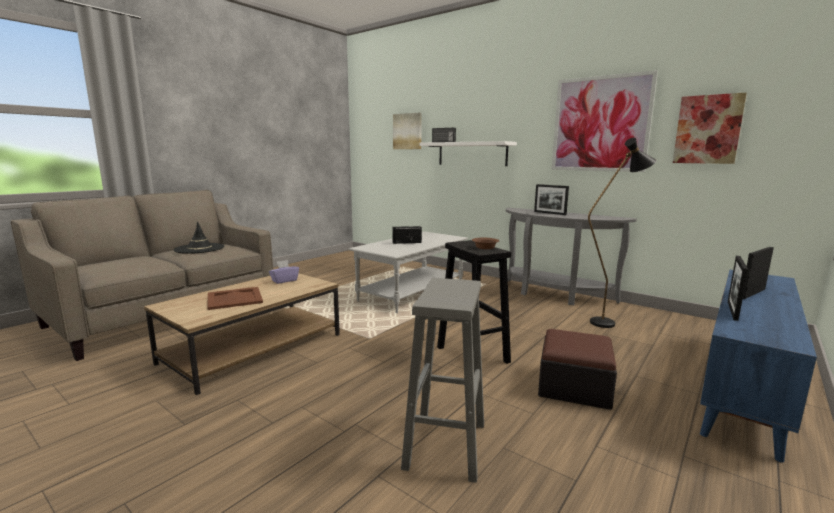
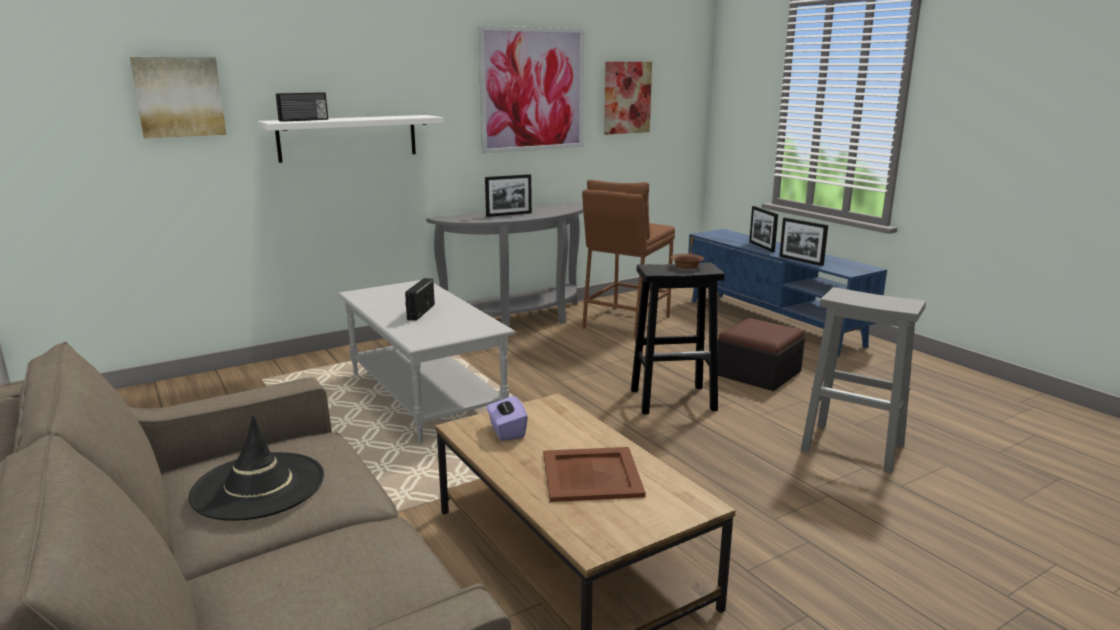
camera: 70 degrees left, 5 degrees up
black floor lamp [588,138,656,328] -> brown stool [582,180,675,339]

